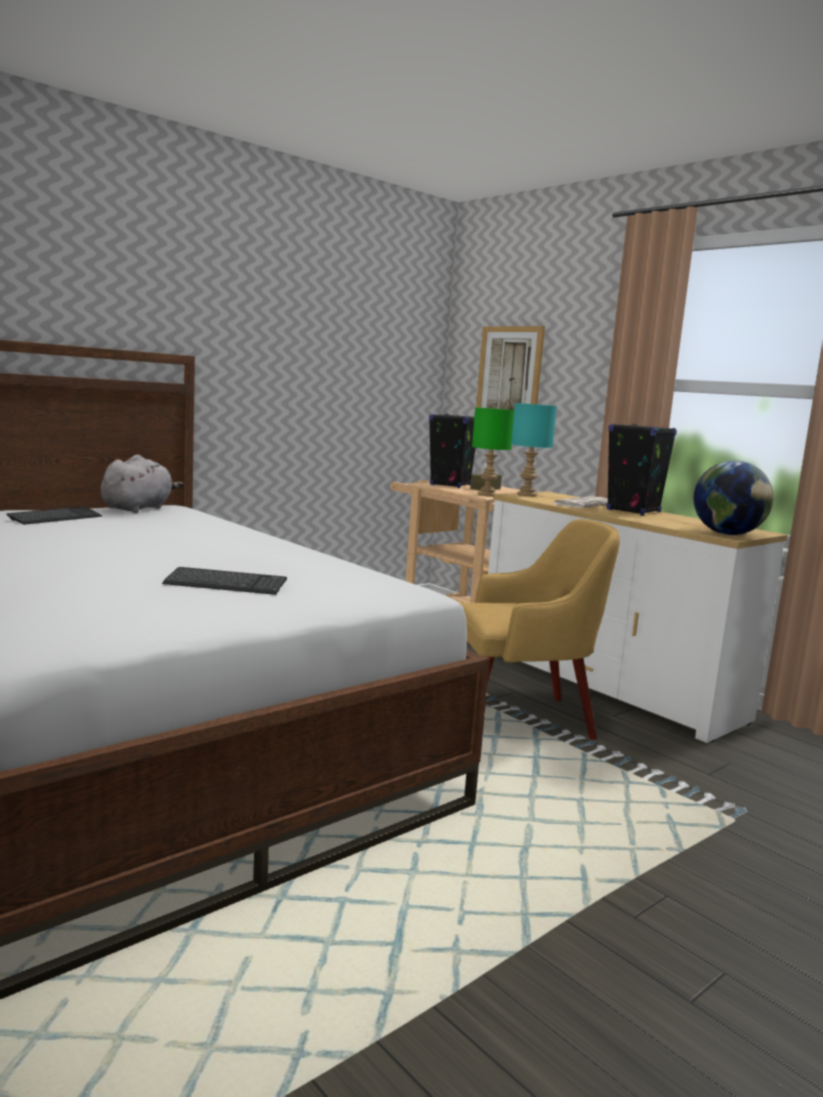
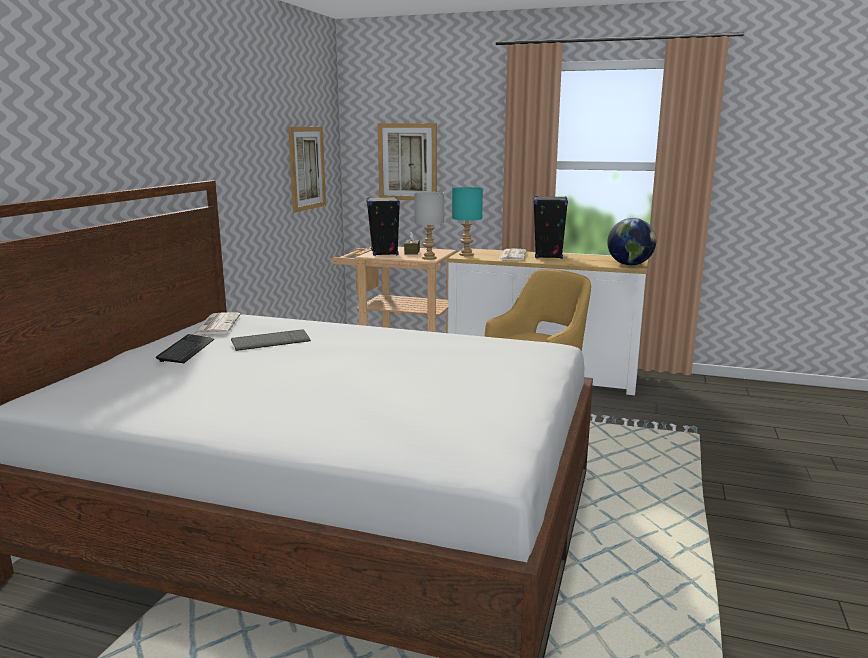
camera: 30 degrees left, 5 degrees up
grey plush toy [101,455,184,513] -> newspaper [193,312,240,335]
keyboard [162,567,287,595] -> keyboard moved to [231,329,311,351]
green table lamp [472,408,514,497] -> grey table lamp [414,192,444,260]
none -> picture [288,127,326,212]

